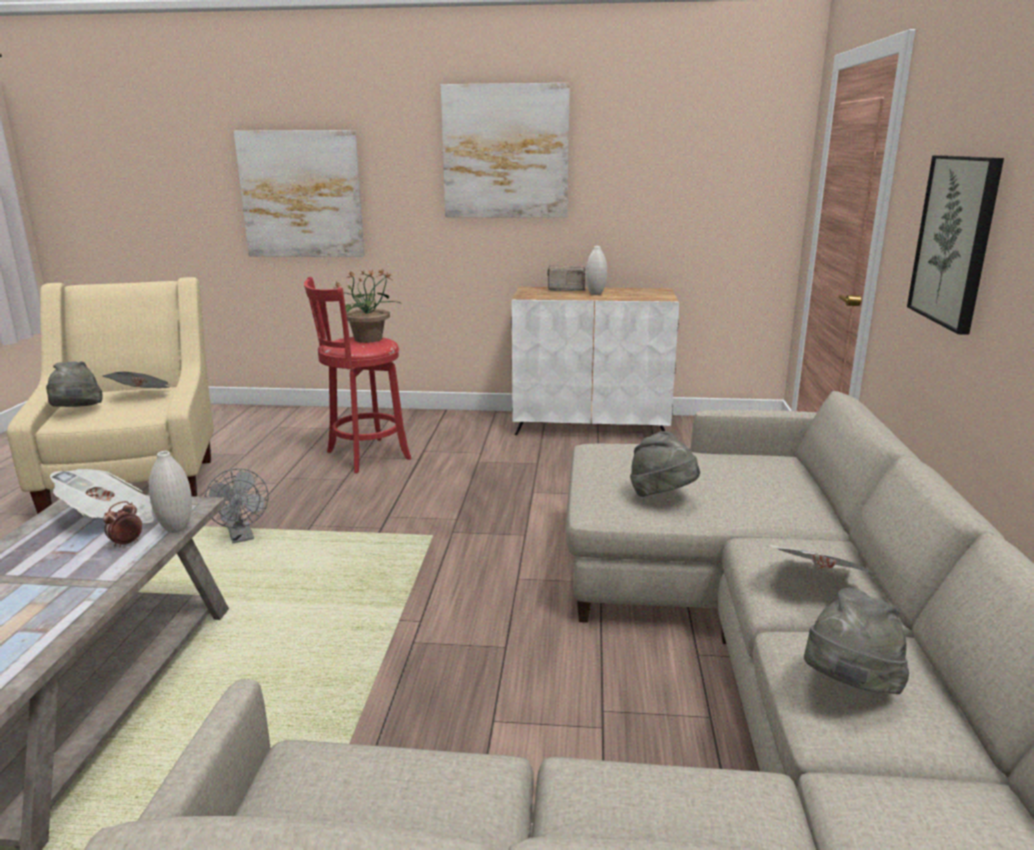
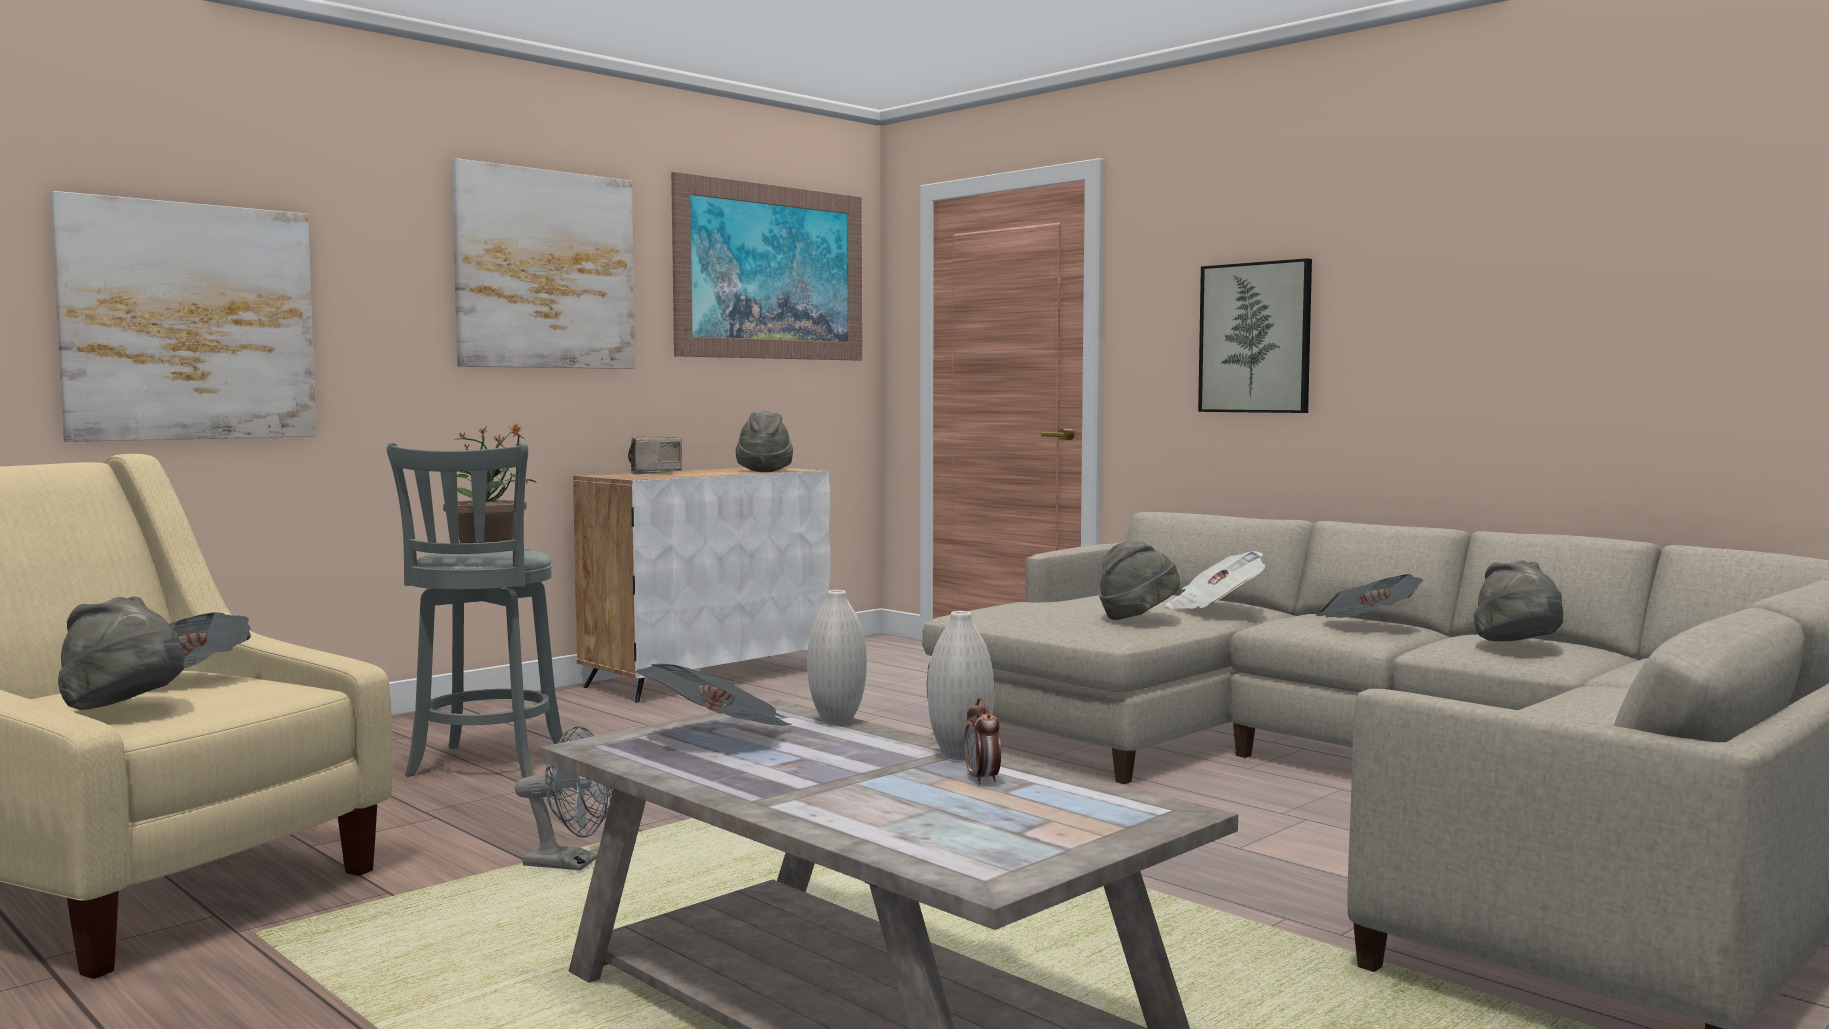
camera: 50 degrees left, 15 degrees down
alarm clock [103,501,142,548] -> alarm clock moved to [963,698,1001,785]
red stool [304,277,411,473] -> grey stool [387,443,565,778]
white vase [586,246,607,295] -> white vase moved to [928,611,994,760]
none -> picture [671,172,862,361]
none -> grey hat [736,411,793,472]
none -> newspaper [1166,551,1265,609]

